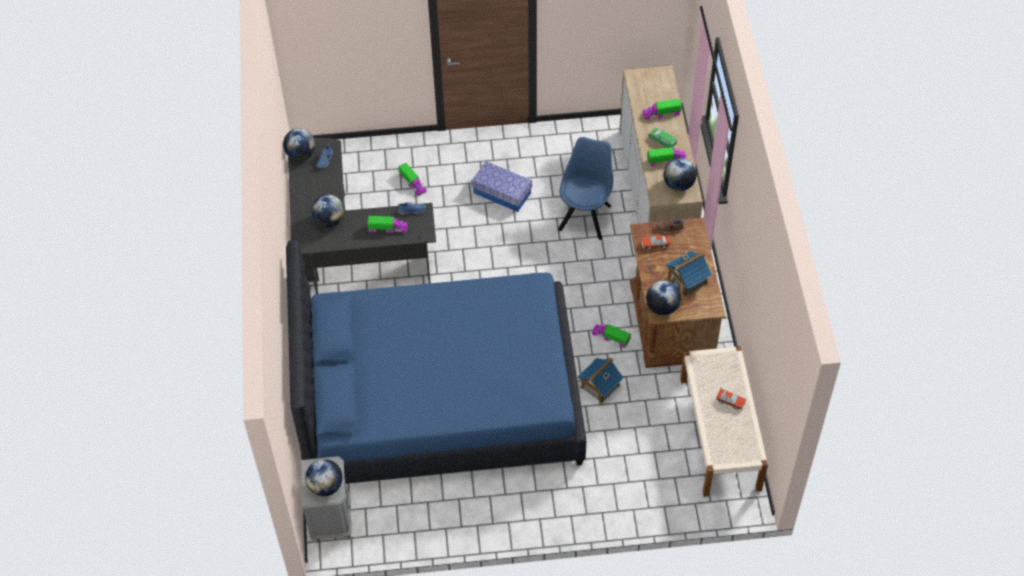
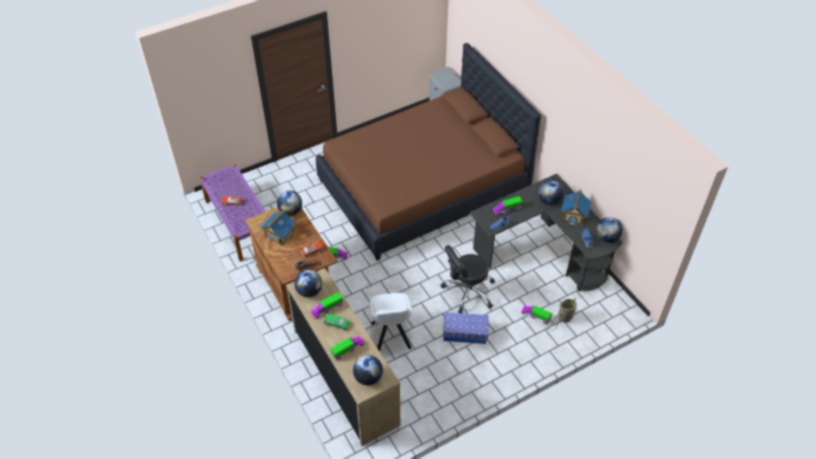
camera: 155 degrees right, 5 degrees down
blue bed [286,239,586,484] -> brown bed [316,43,541,261]
globe [305,459,343,496] -> globe moved to [353,355,383,385]
blue chair [558,137,613,240] -> white chair [370,293,413,351]
toy house [577,357,624,403] -> toy house moved to [561,190,592,226]
beige bench [680,346,768,497] -> purple bench [199,164,265,262]
none -> black office chair [441,245,495,313]
none -> basket [548,297,578,331]

